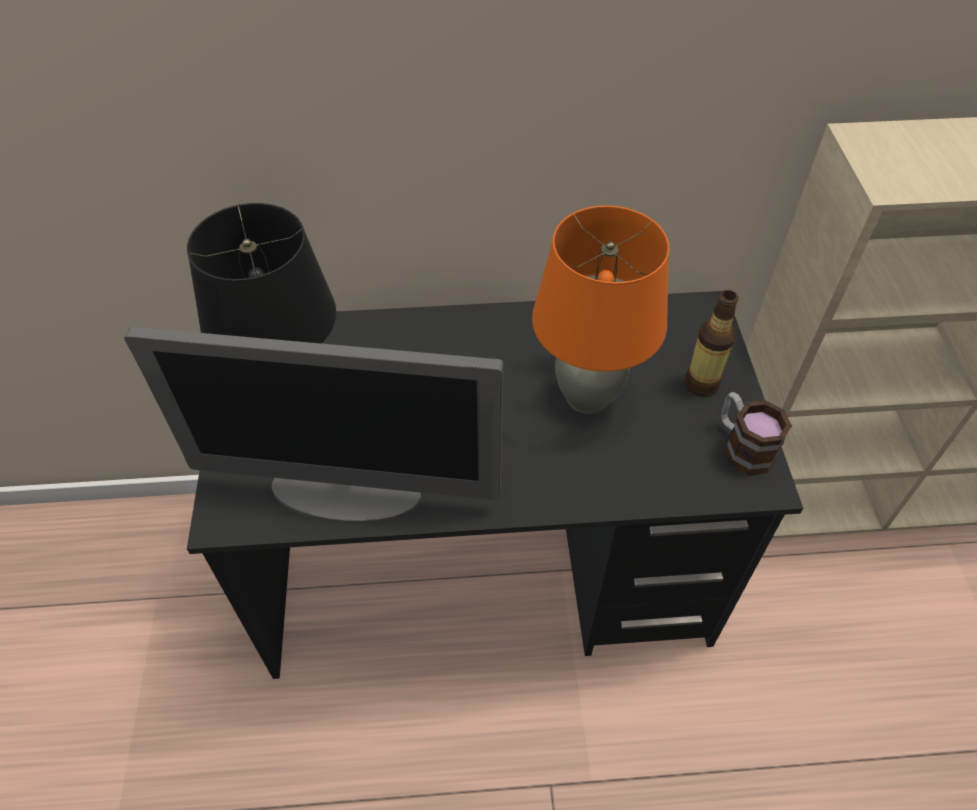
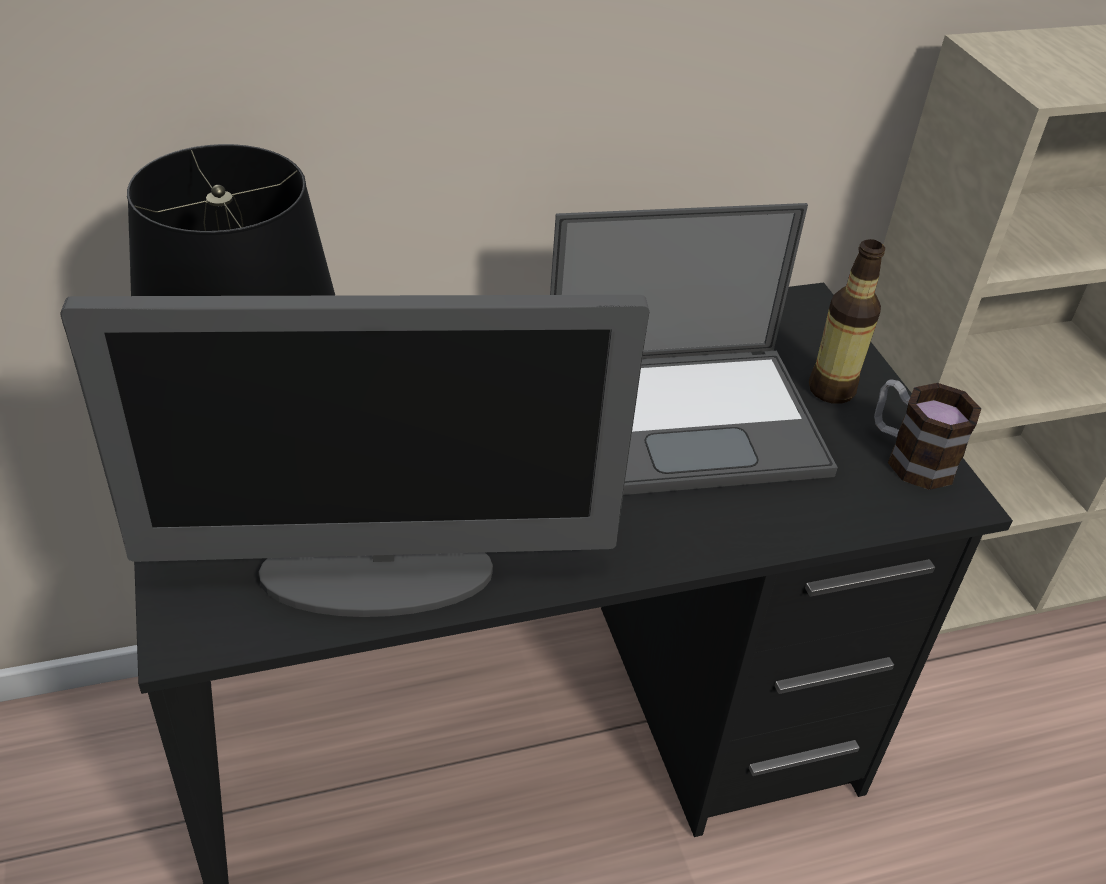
camera: 15 degrees left, 10 degrees down
orange table lamp [532,205,669,414] -> laptop [550,203,838,495]

